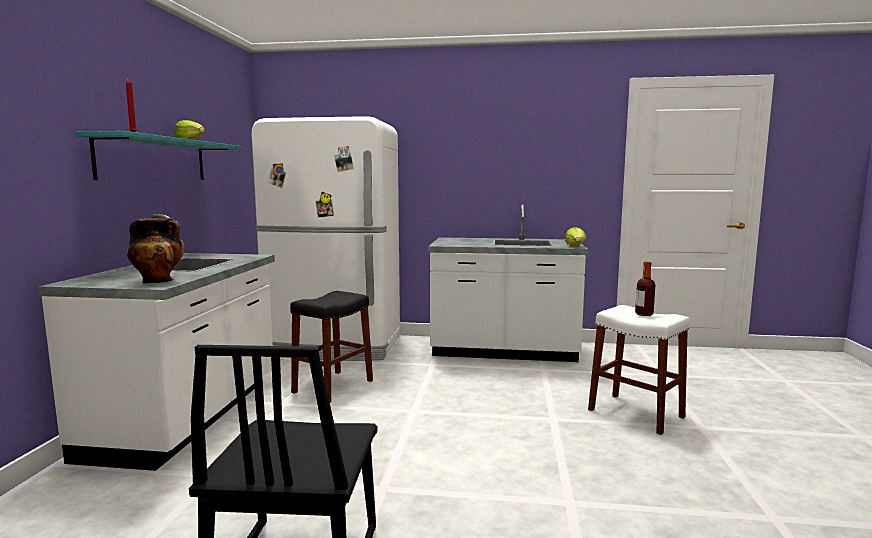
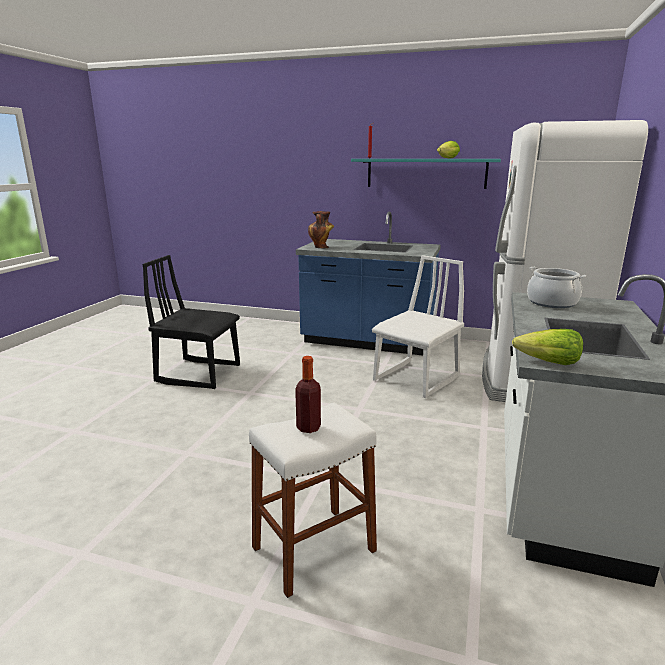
camera: 100 degrees right, 10 degrees up
white counter [38,214,275,471] -> blue counter [296,211,441,356]
black stool [290,291,373,402] -> white chair [372,255,464,398]
none -> cooking pot [527,267,586,308]

